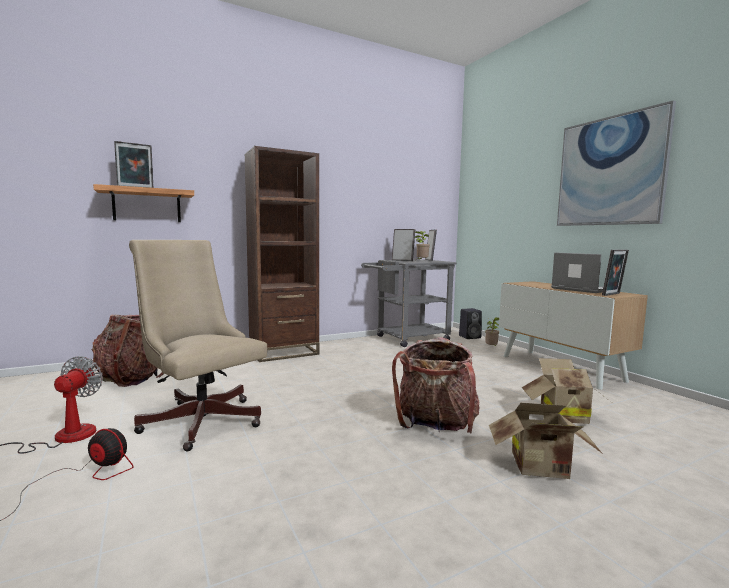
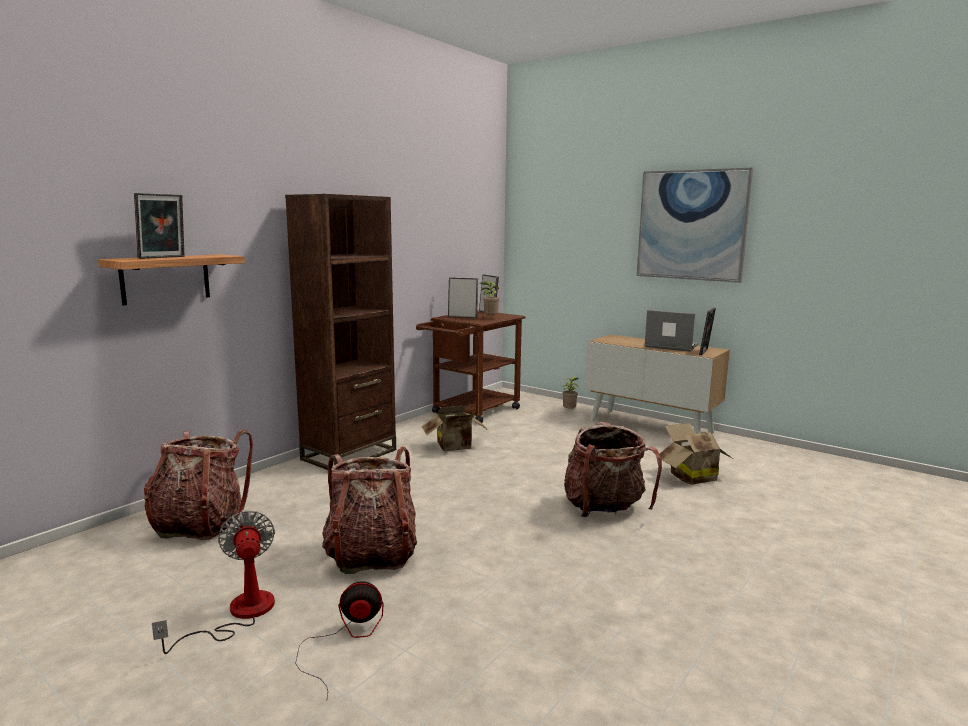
camera: 25 degrees left, 5 degrees up
beige office chair [129,240,267,452] -> backpack [322,447,417,574]
grey cart [361,260,457,347] -> brown cart [416,310,525,423]
black speaker [459,308,482,339] -> none
cardboard box [489,403,603,479] -> cardboard box moved to [422,405,488,451]

